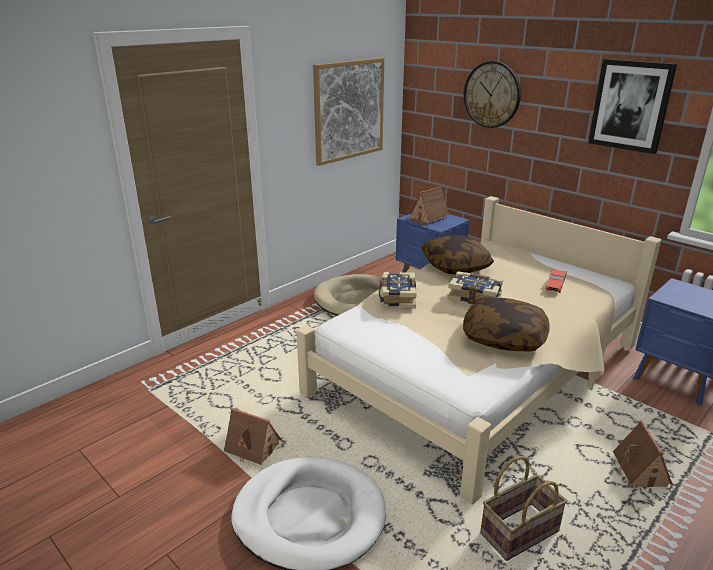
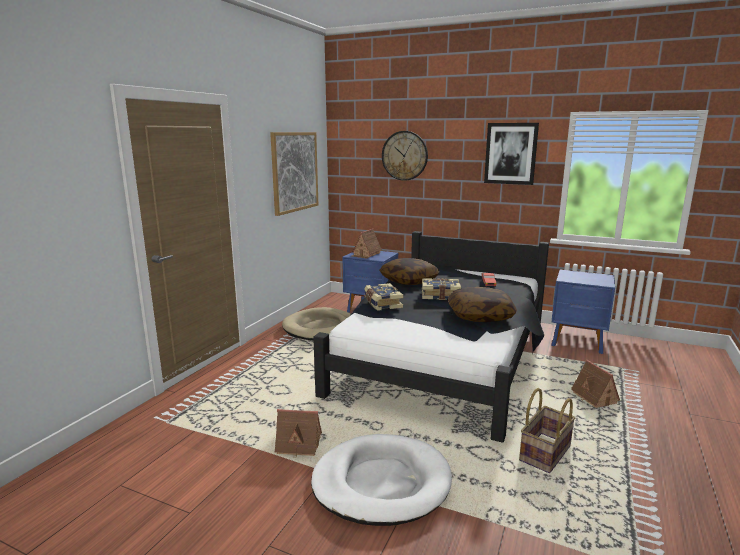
camera: 20 degrees left, 10 degrees down
beige bed [296,196,661,505] -> black bed [313,231,549,443]

